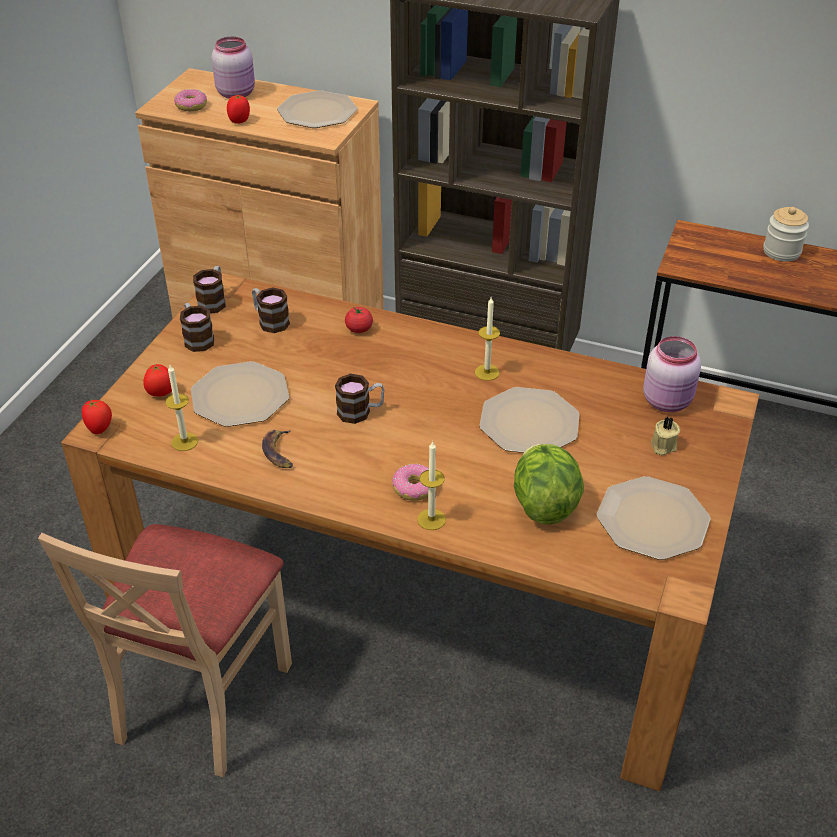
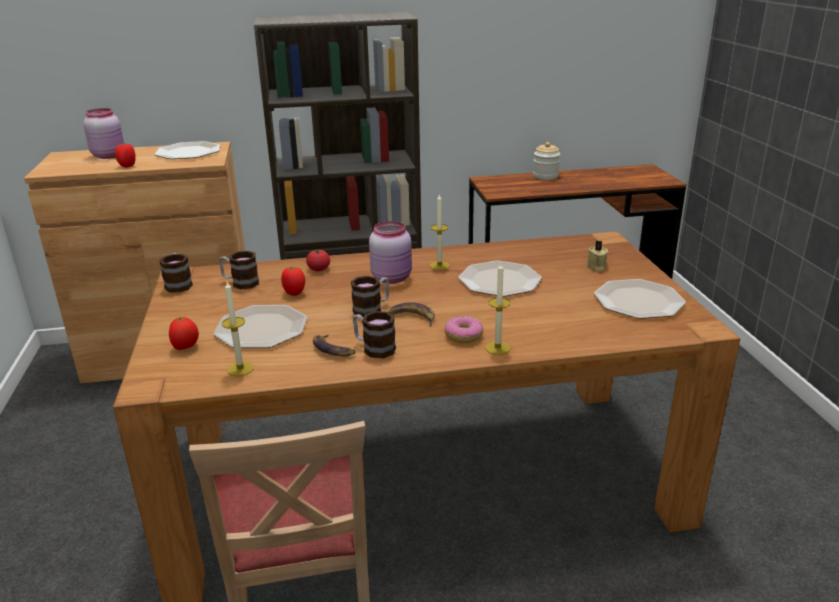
camera: 30 degrees left, 15 degrees down
tomato [82,400,112,435] -> tomato moved to [281,267,305,296]
donut [174,89,207,111] -> none
mug [180,303,214,352] -> mug moved to [353,311,396,358]
lettuce [514,444,584,525] -> none
pink jar [643,336,701,412] -> pink jar moved to [369,221,412,284]
none -> banana [388,302,435,327]

